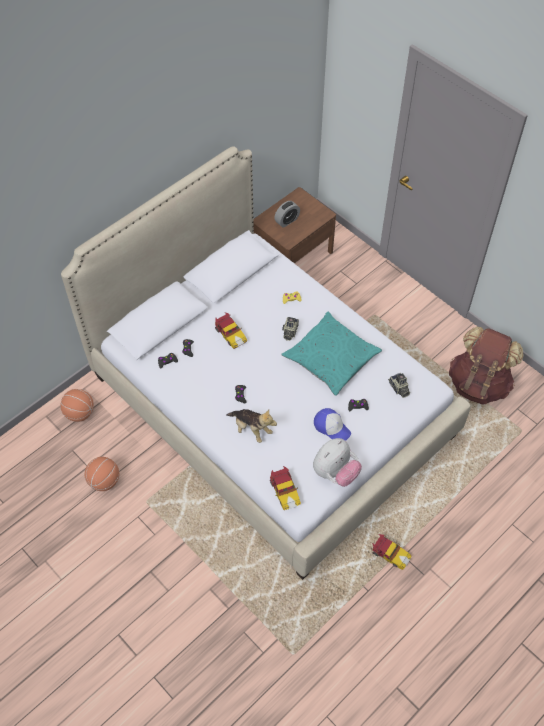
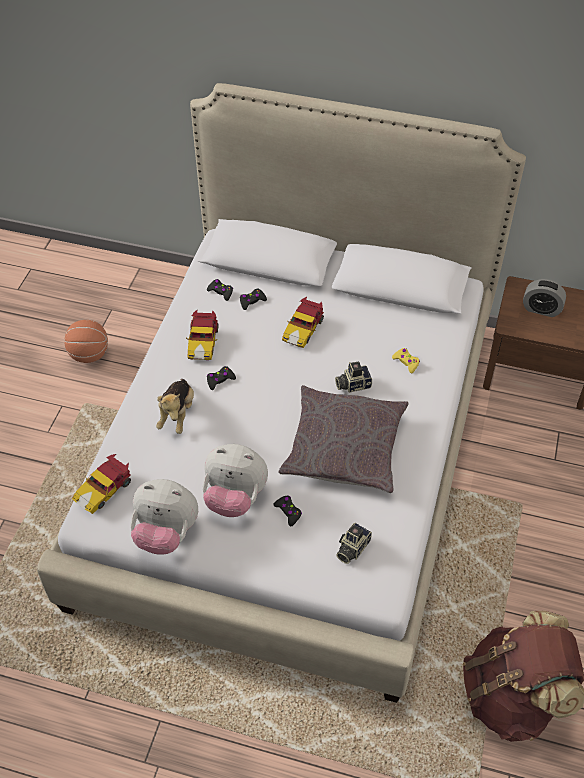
camera: 60 degrees right, 5 degrees down
basketball [60,389,94,422] -> none
turquoise pillow [282,311,382,396] -> grey pillow [279,385,408,493]
cap [314,408,351,441] -> plush toy [202,444,268,517]
toy car [372,534,412,570] -> toy car moved to [186,310,219,360]

